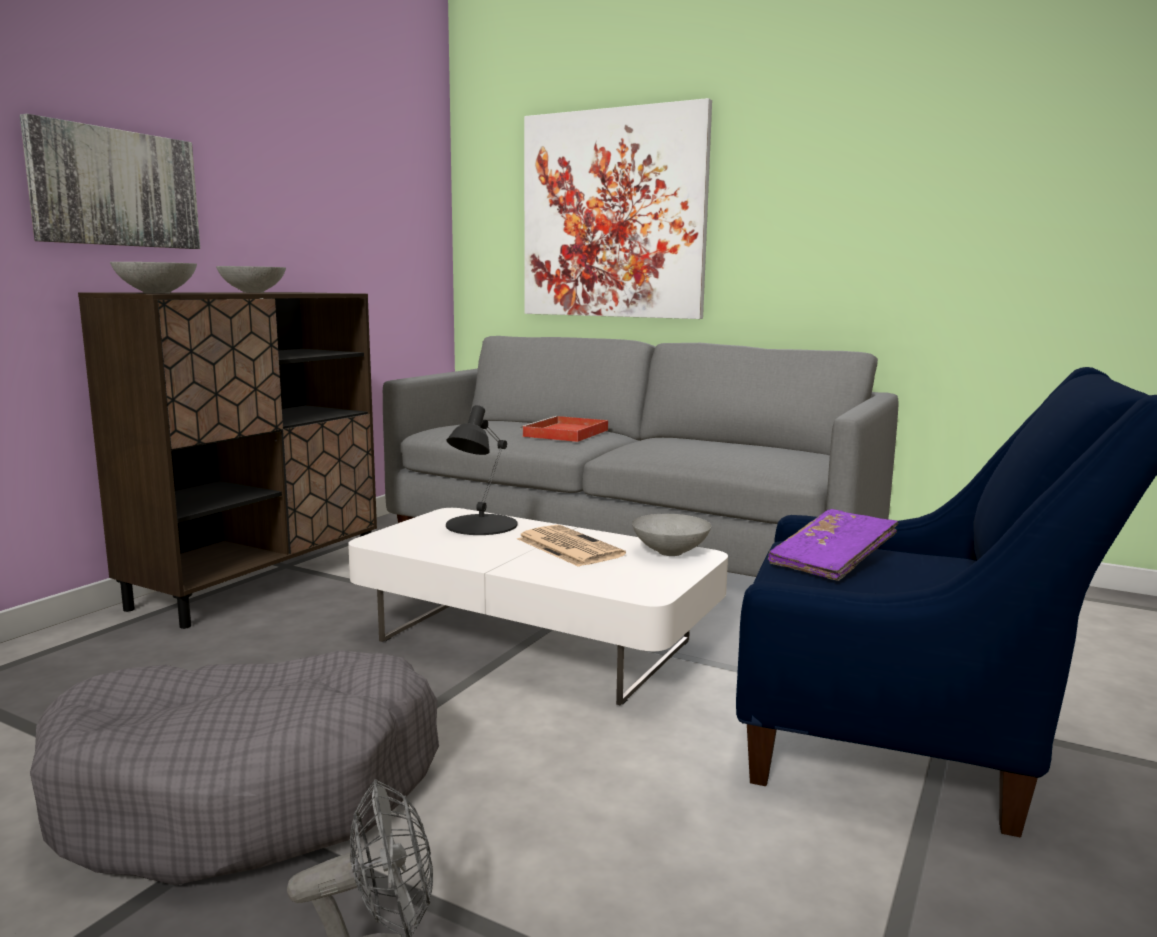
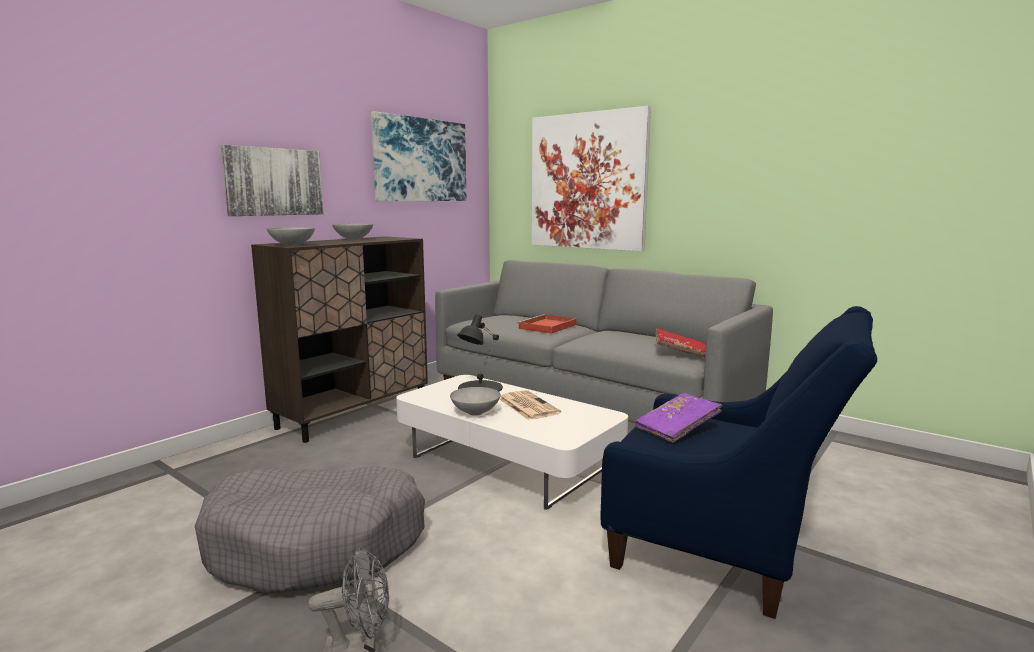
camera: 10 degrees right, 0 degrees up
grey bowl [632,514,711,556] -> grey bowl moved to [450,387,501,416]
none -> picture [371,111,466,201]
none -> red book [655,328,706,358]

